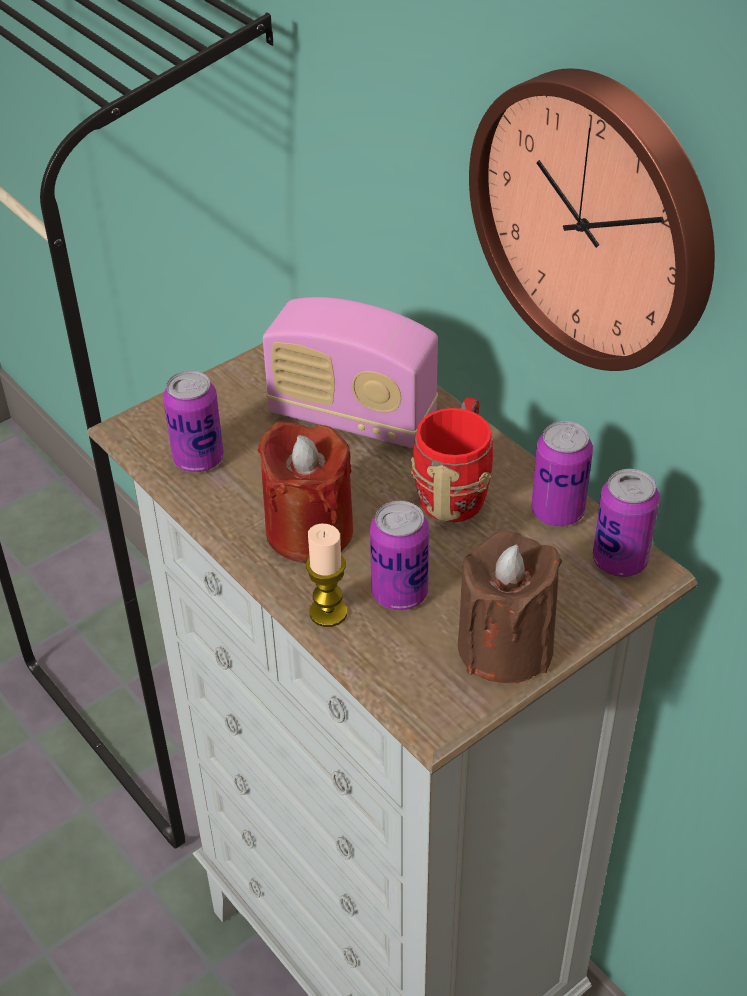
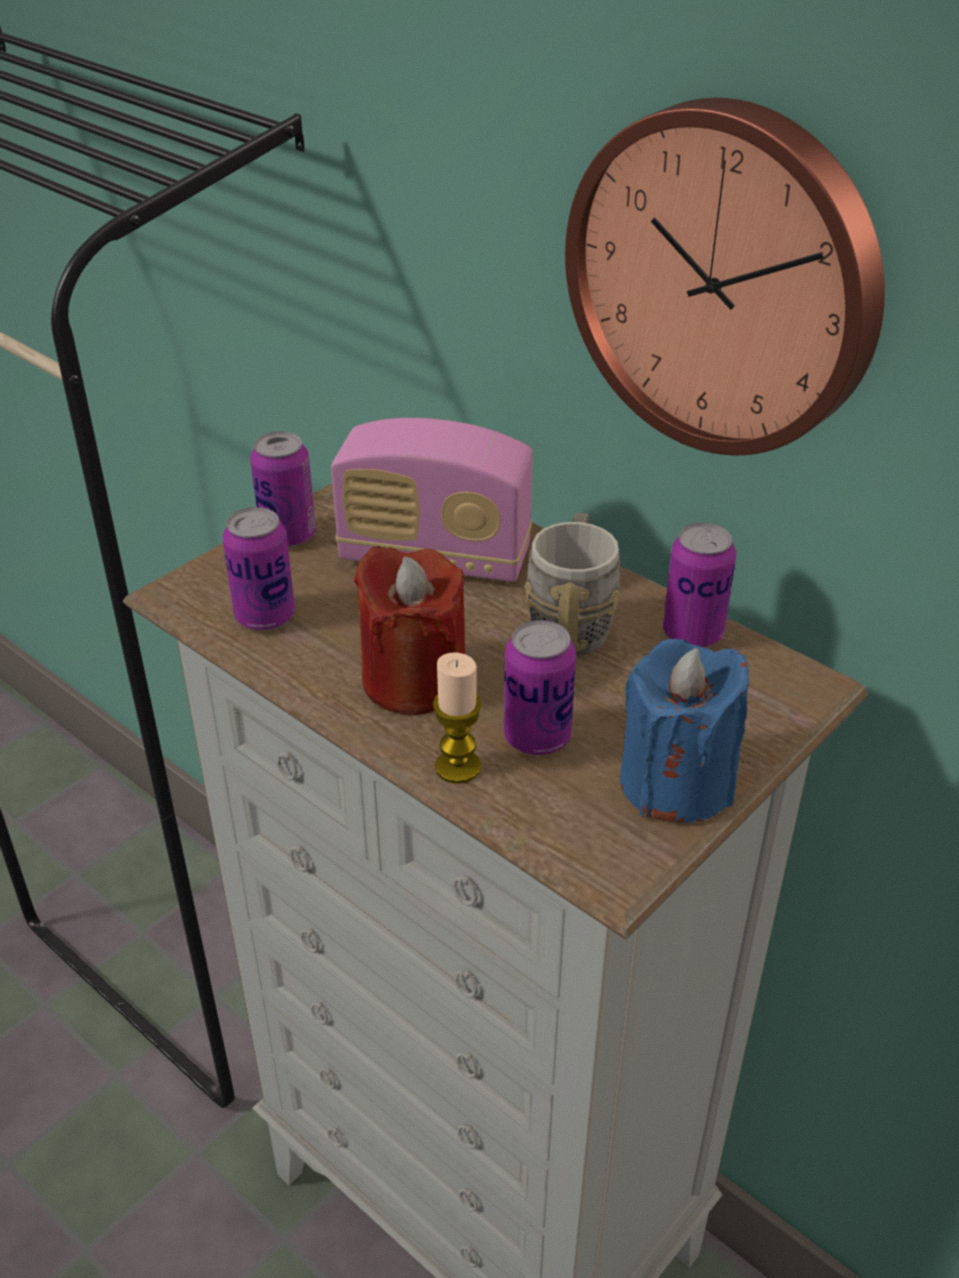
camera: 10 degrees left, 5 degrees down
red mug [411,397,493,523] -> grey mug [524,513,621,655]
brown candle [458,530,562,683] -> blue candle [620,639,749,823]
can [593,469,660,577] -> can moved to [250,431,316,547]

